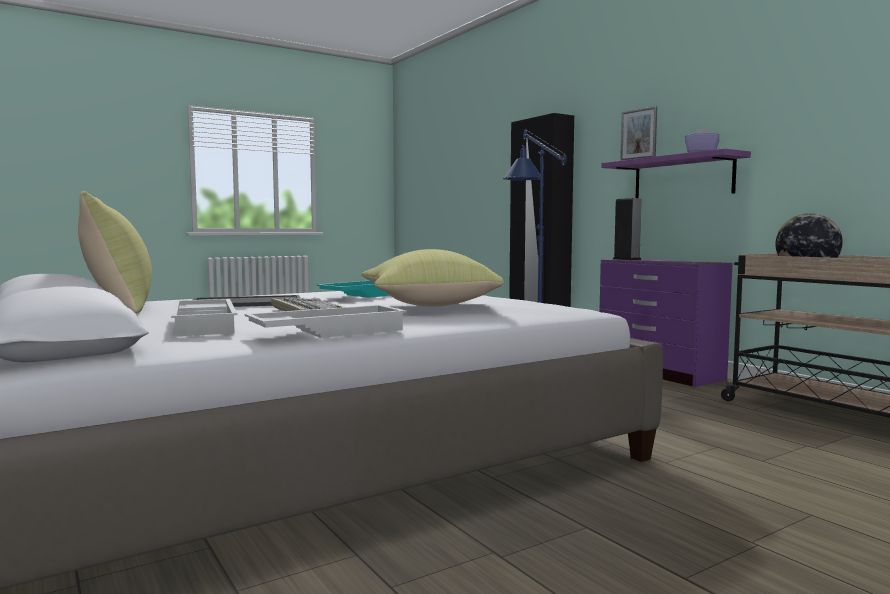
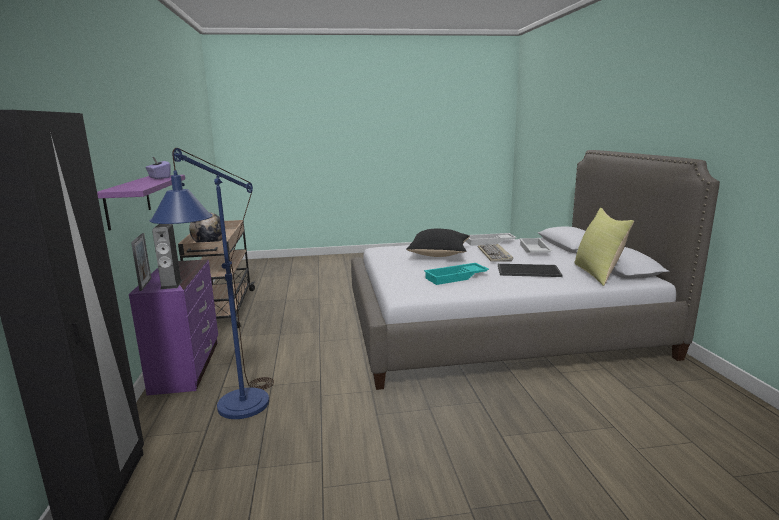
camera: 155 degrees left, 10 degrees up
yellow pillow [361,249,504,306] -> black pillow [406,229,470,257]
picture frame [620,106,657,161] -> picture frame moved to [131,233,151,291]

